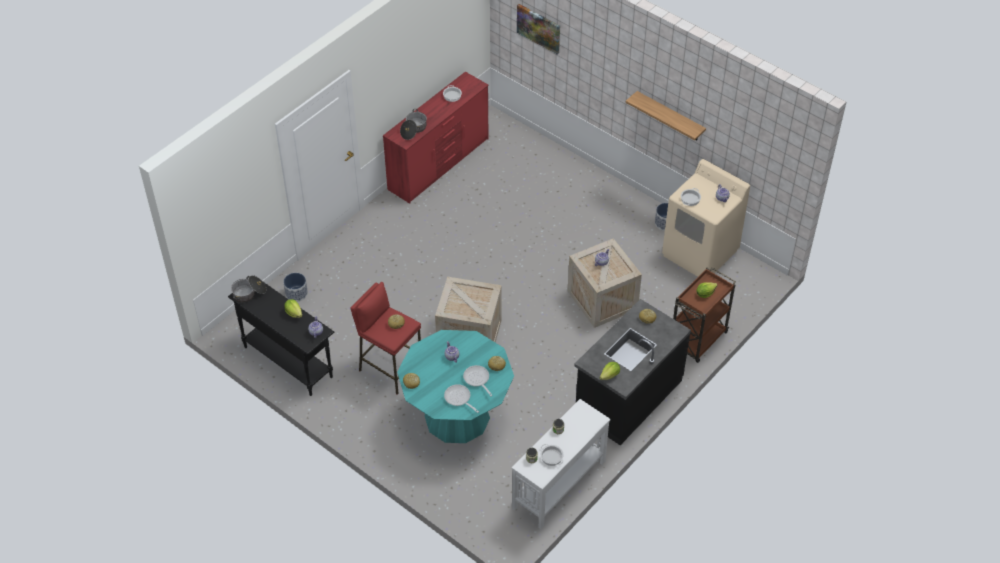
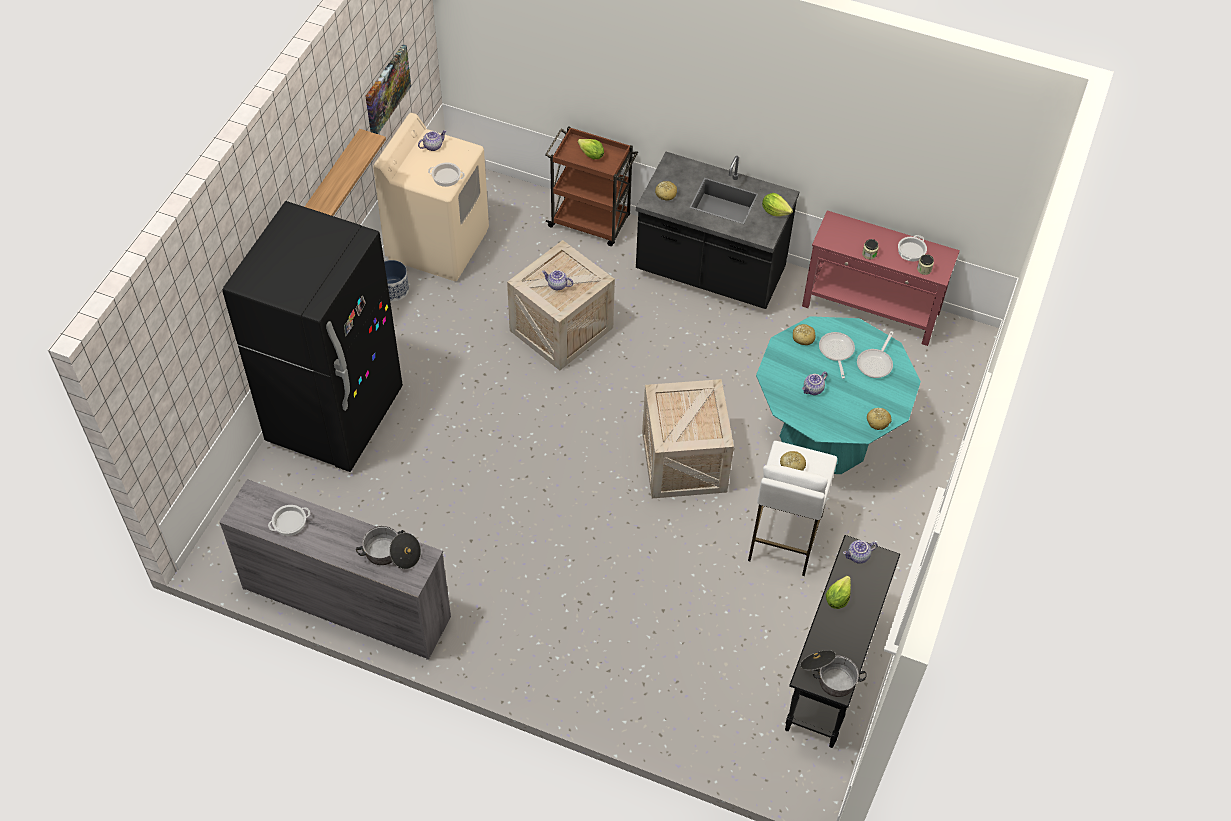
camera: 110 degrees left, 5 degrees up
planter [284,273,308,302] -> none
red stool [350,282,421,395] -> white stool [748,441,837,576]
red dresser [383,72,489,204] -> grey dresser [219,479,451,660]
frying pan [463,365,492,396] -> frying pan turned 135 degrees clockwise [819,332,855,379]
white console table [511,399,611,529] -> red console table [802,211,960,346]
picture [517,4,560,54] -> picture moved to [365,44,411,134]
none -> black fridge [223,201,403,472]

